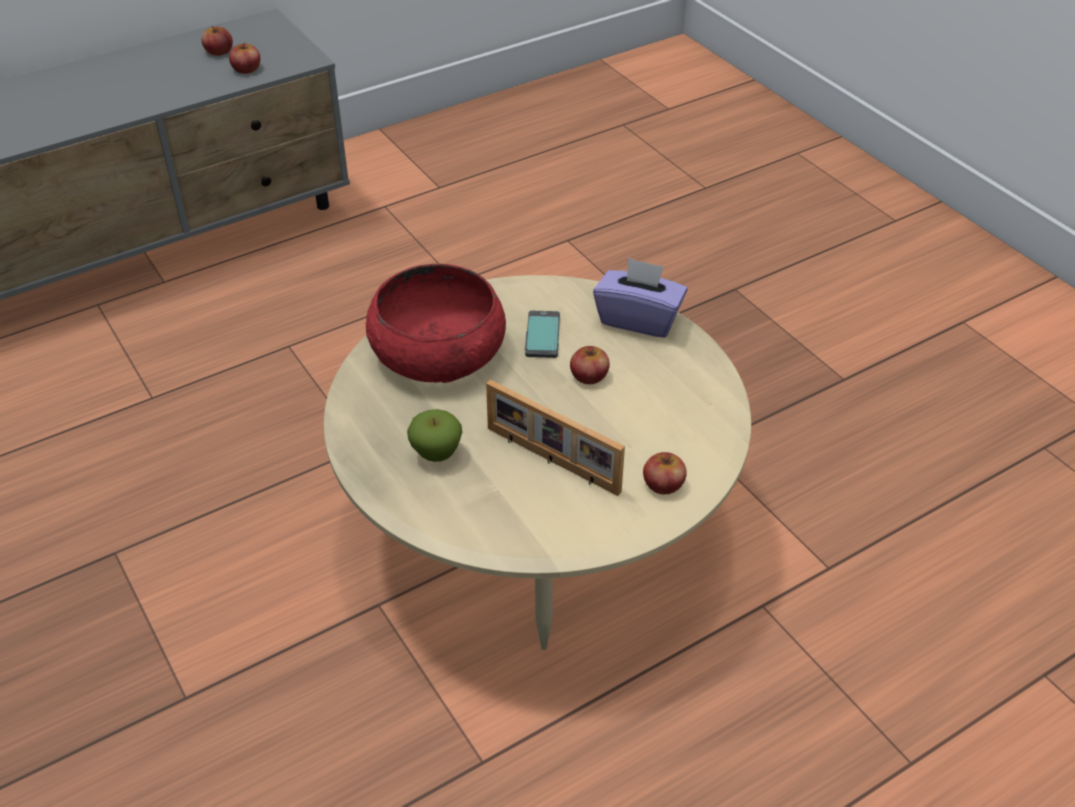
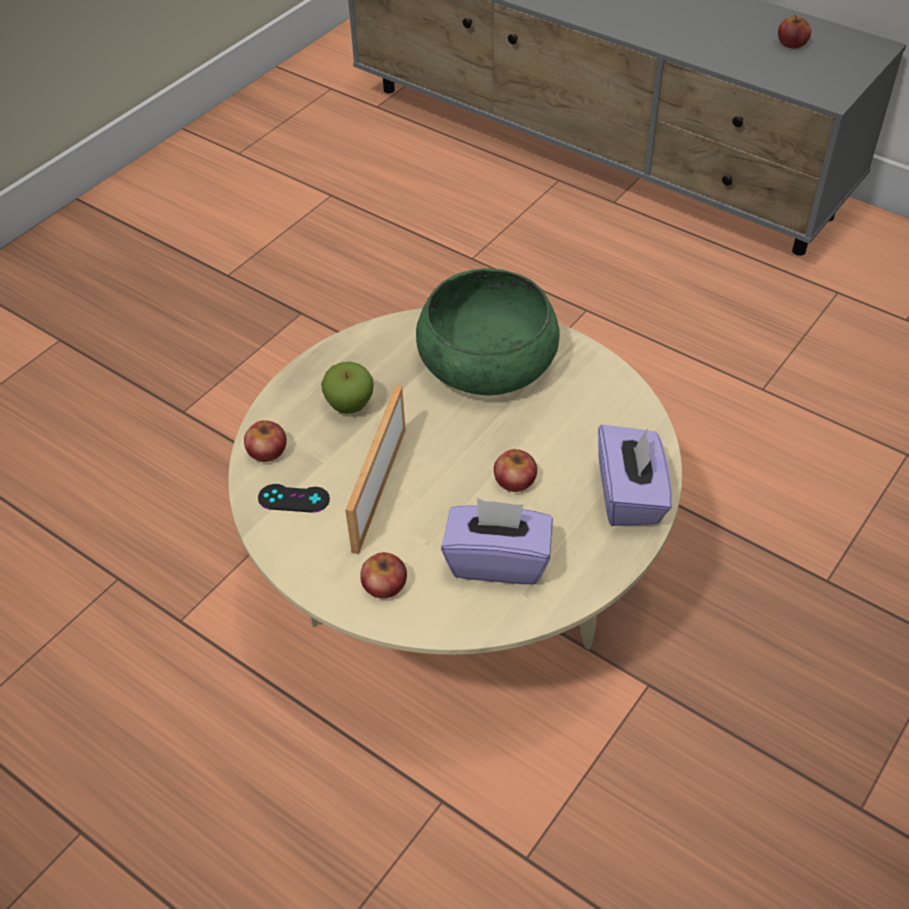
camera: 70 degrees right, 5 degrees up
apple [229,42,260,74] -> apple moved to [244,420,287,462]
red bowl [366,264,506,383] -> green bowl [416,268,560,395]
phone [525,311,560,358] -> none
none -> black game controller [258,484,330,513]
none -> purple tissue box [441,498,553,584]

